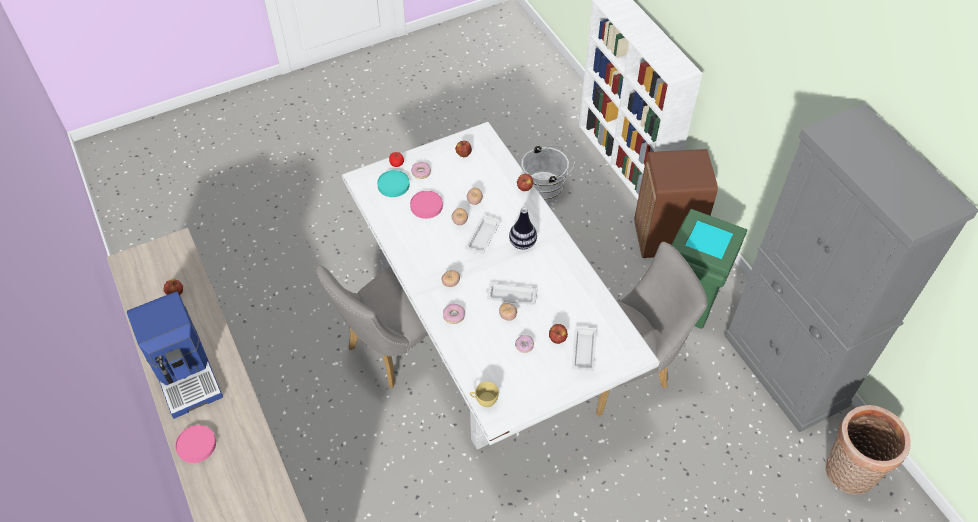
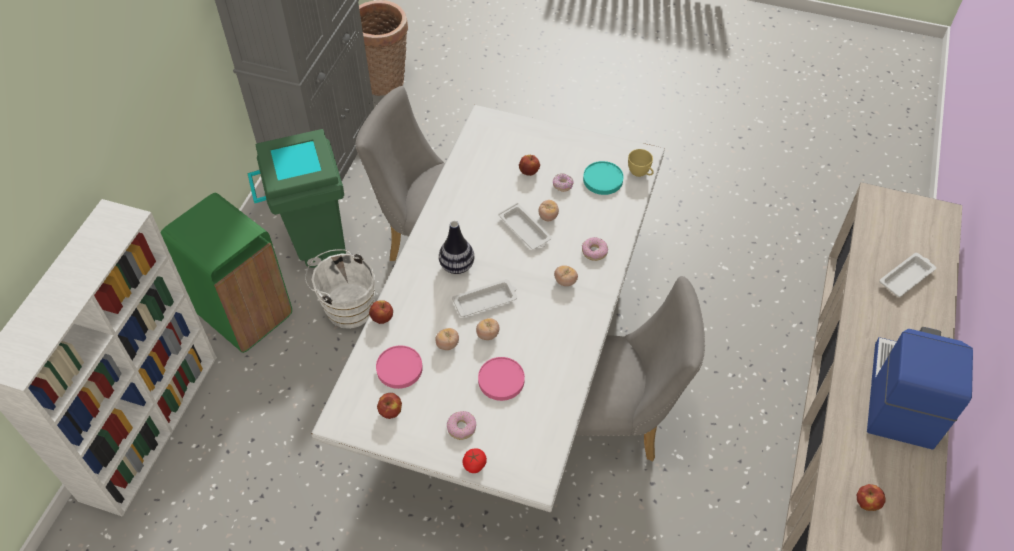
camera: 135 degrees left, 0 degrees up
pink plate [175,425,216,463] -> pink plate moved to [376,346,423,389]
turquoise plate [377,170,410,197] -> turquoise plate moved to [583,161,624,195]
white bucket [521,145,575,203] -> white bucket moved to [305,249,375,329]
white tray [572,326,597,373] -> white tray moved to [879,253,936,297]
brown trash can [635,149,718,258] -> green trash can [161,193,292,353]

